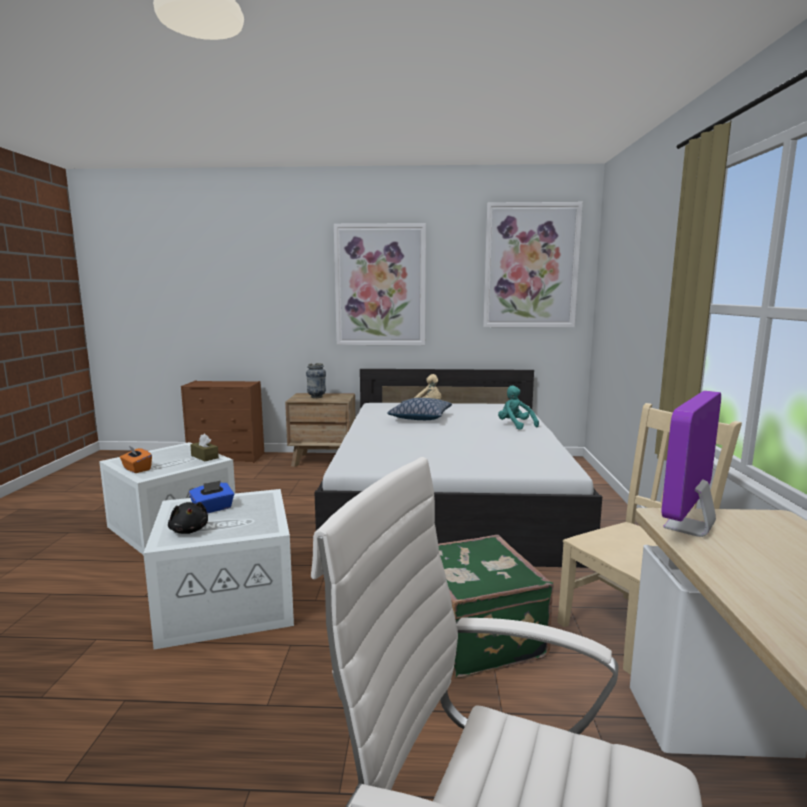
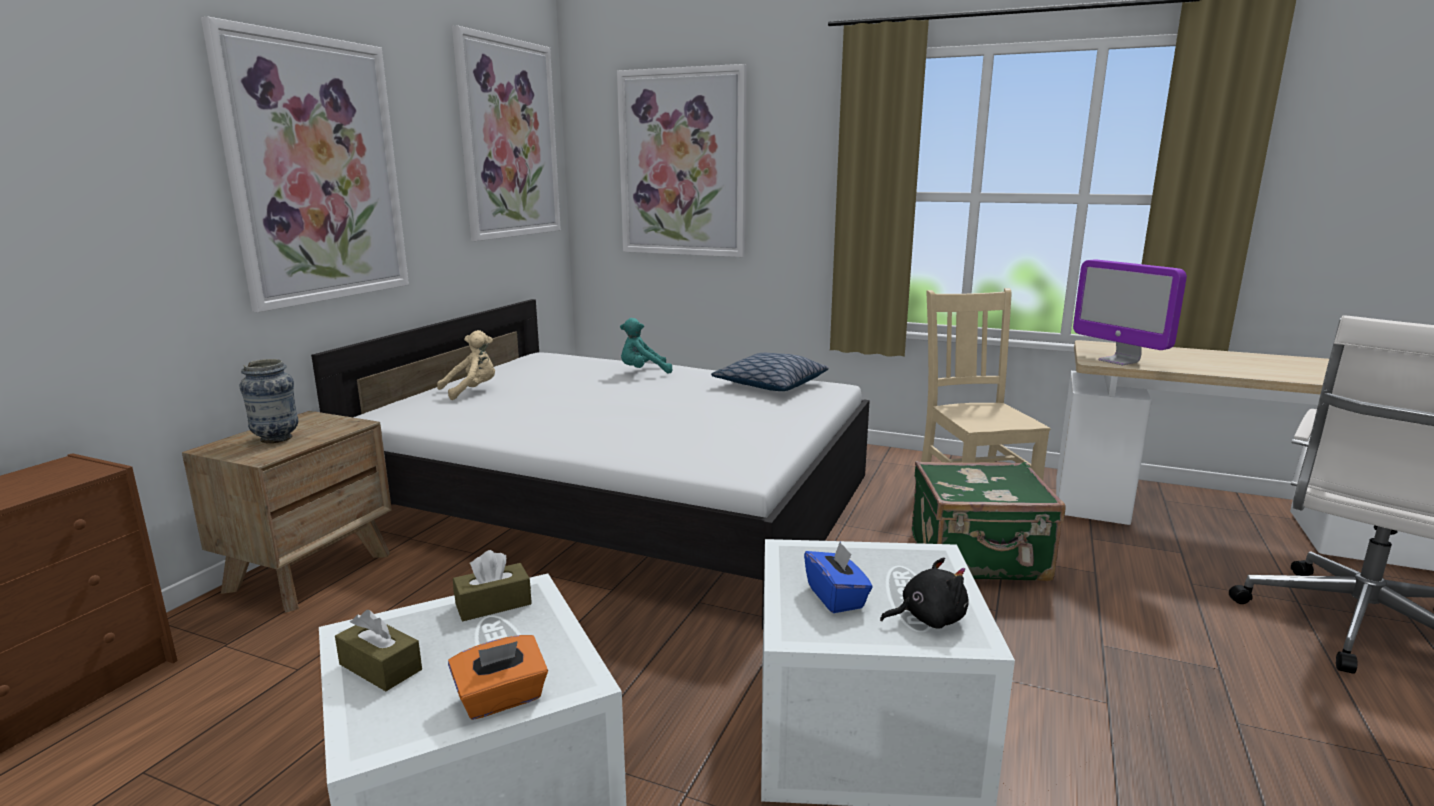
camera: 70 degrees left, 5 degrees up
pillow [387,398,452,420] -> pillow moved to [711,353,829,391]
none -> brown tissue box [335,610,422,691]
none -> picture [617,64,747,257]

